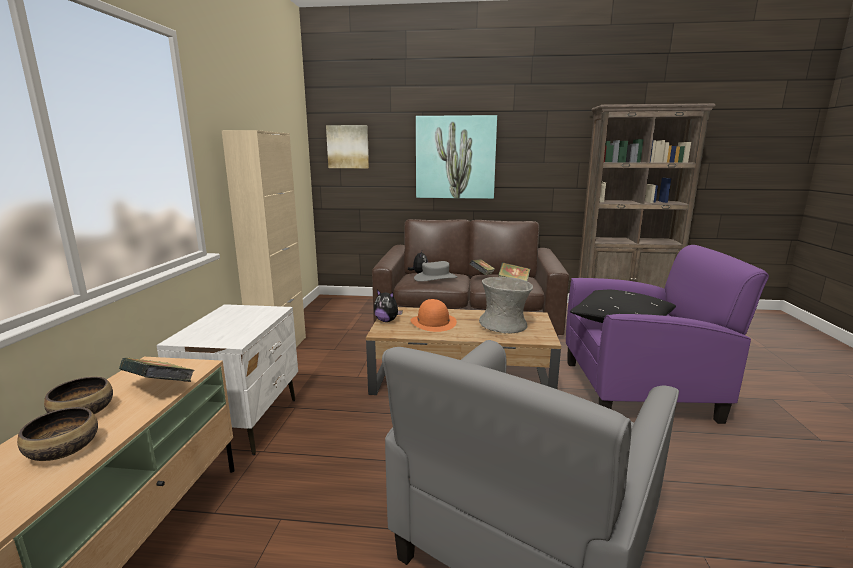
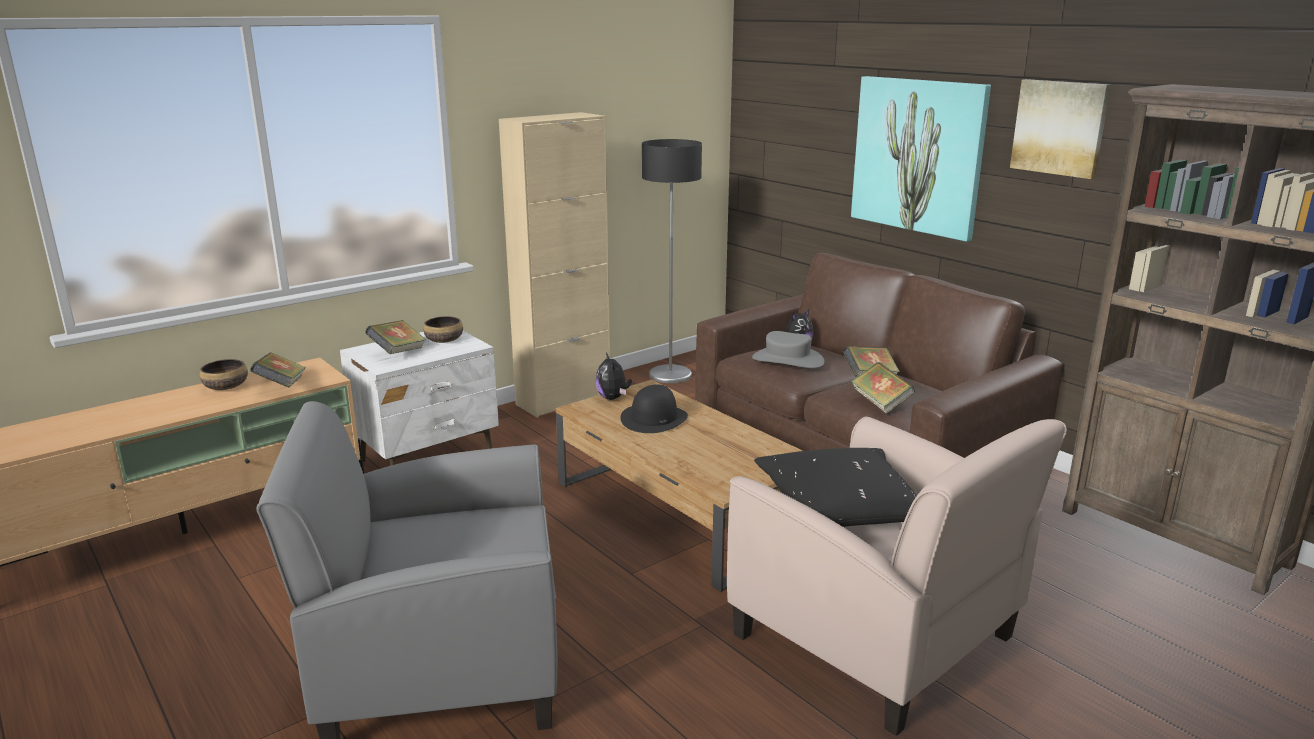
camera: 45 degrees right, 5 degrees up
bowl [17,407,98,461] -> bowl moved to [423,316,463,343]
picture [326,125,369,168] -> picture moved to [1010,79,1111,179]
orange hat [410,299,457,332] -> black hat [620,384,688,433]
grey vase [479,277,533,333] -> none
purple armchair [566,245,769,424] -> beige armchair [727,417,1067,736]
none -> book [365,320,427,354]
none -> floor lamp [642,139,702,383]

